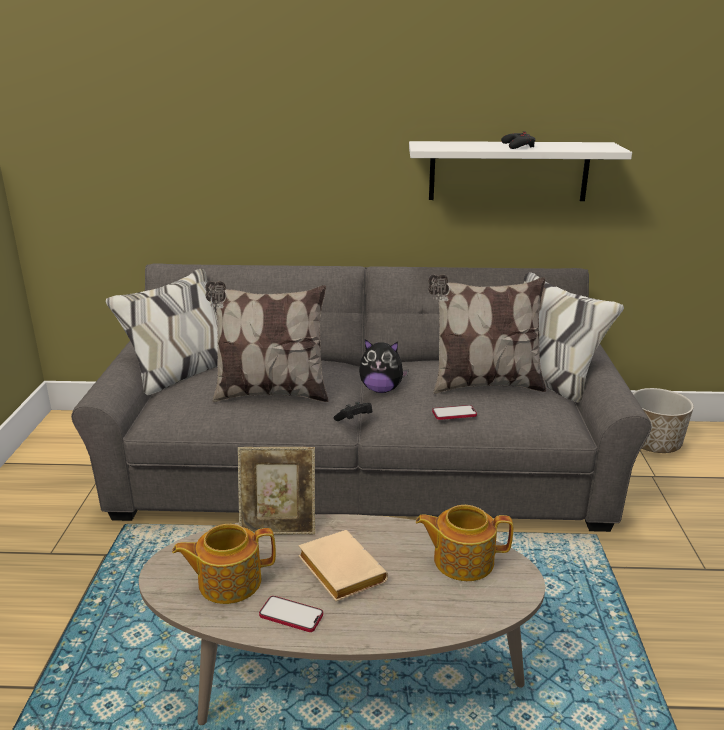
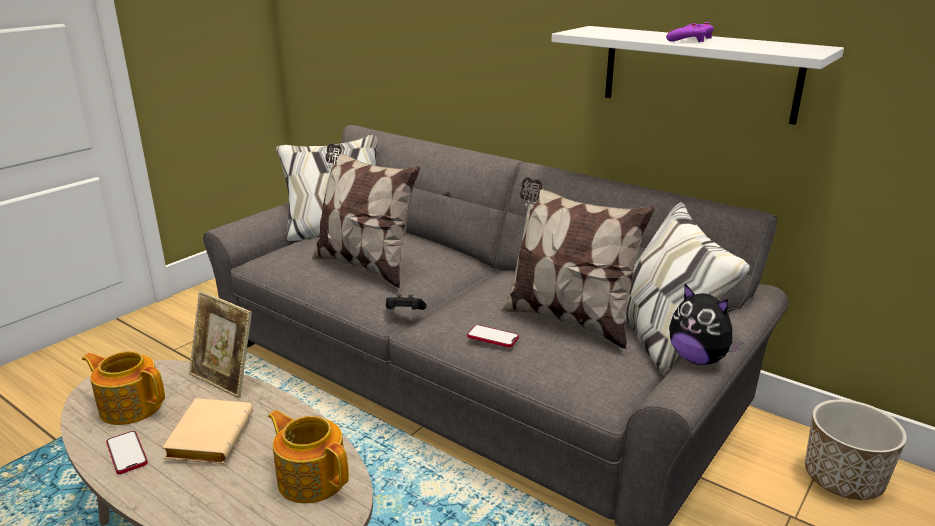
camera: 35 degrees right, 0 degrees up
plush toy [359,339,409,393] -> plush toy moved to [669,284,743,365]
black game controller [501,131,536,149] -> purple game controller [666,22,714,42]

